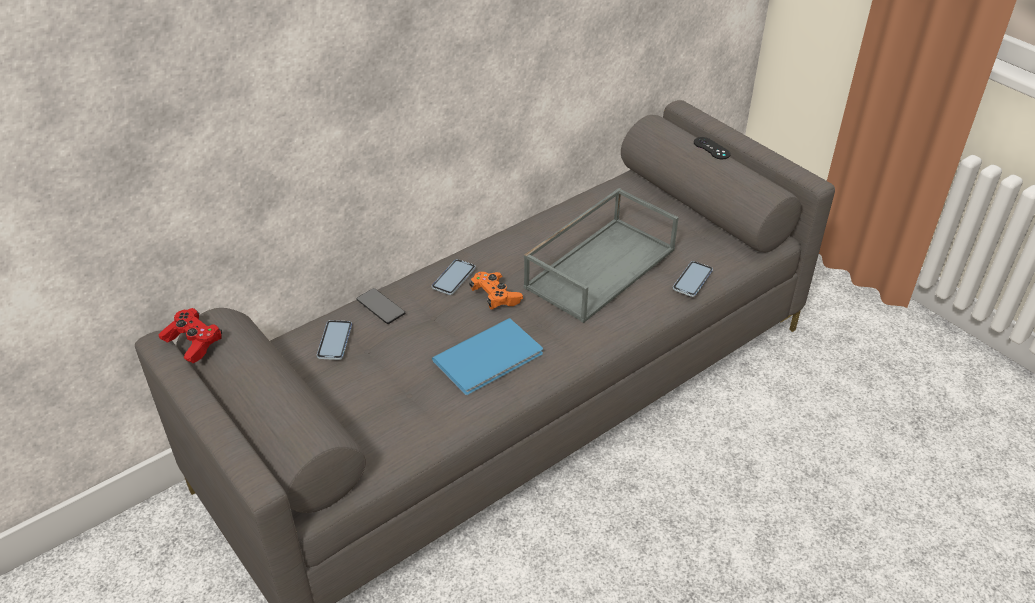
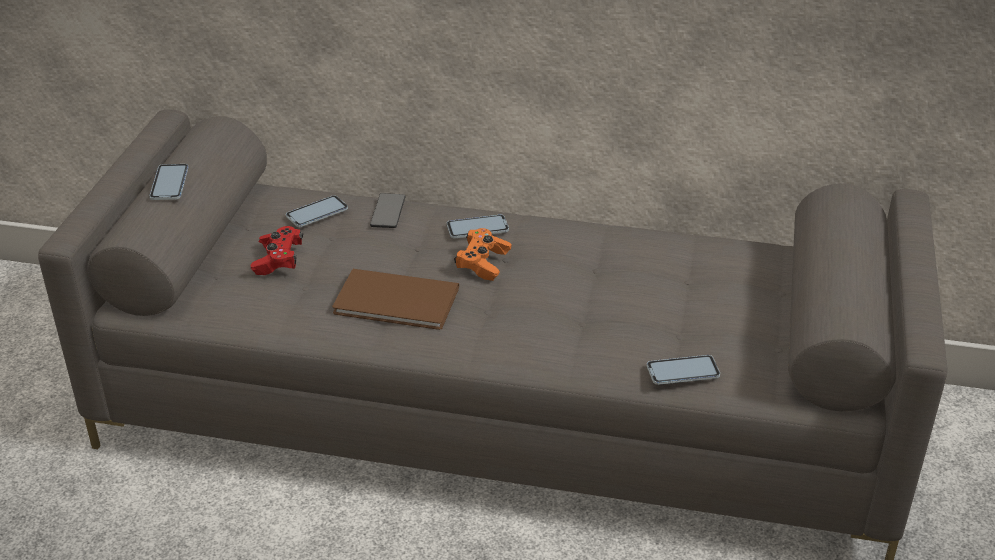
camera: 50 degrees right, 5 degrees down
red game controller [159,308,222,363] -> red game controller moved to [251,226,303,275]
blue book [432,318,543,395] -> brown book [332,269,459,330]
grey tray [524,188,679,323] -> none
black game controller [694,137,731,159] -> none
none -> phone [149,164,189,200]

